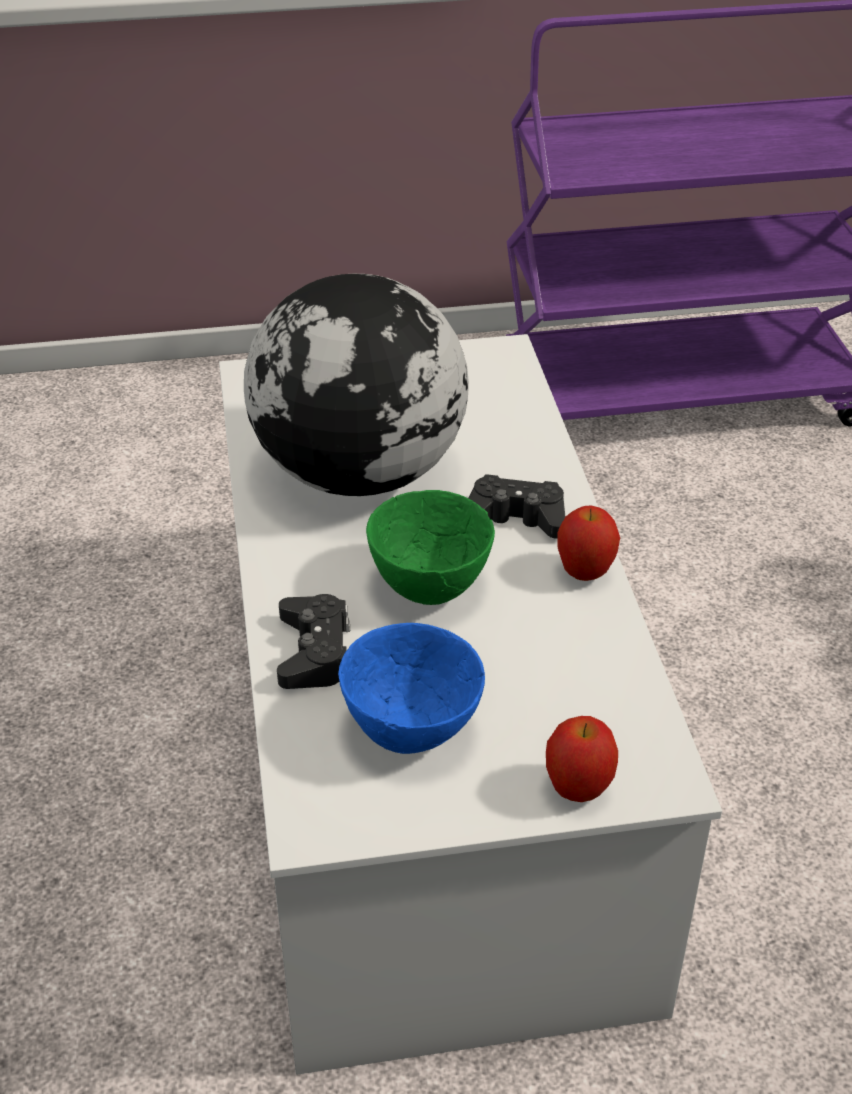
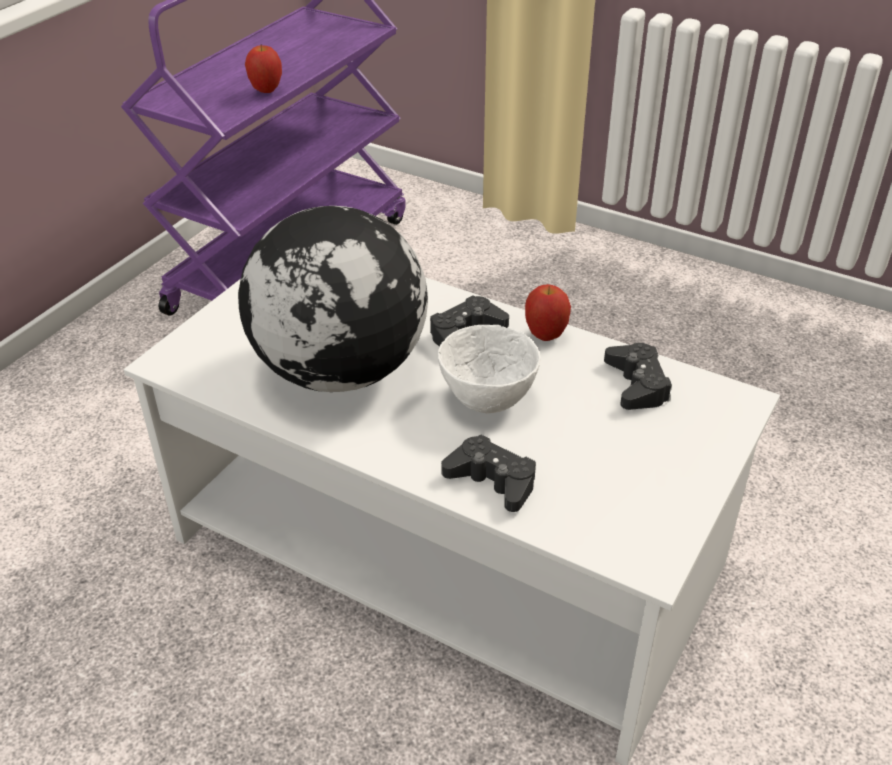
camera: 50 degrees left, 0 degrees up
blue bowl [338,623,485,754] -> none
green bowl [366,490,495,605] -> white bowl [438,325,541,413]
apple [546,716,618,802] -> apple moved to [245,44,282,93]
none -> black game controller [604,343,672,410]

